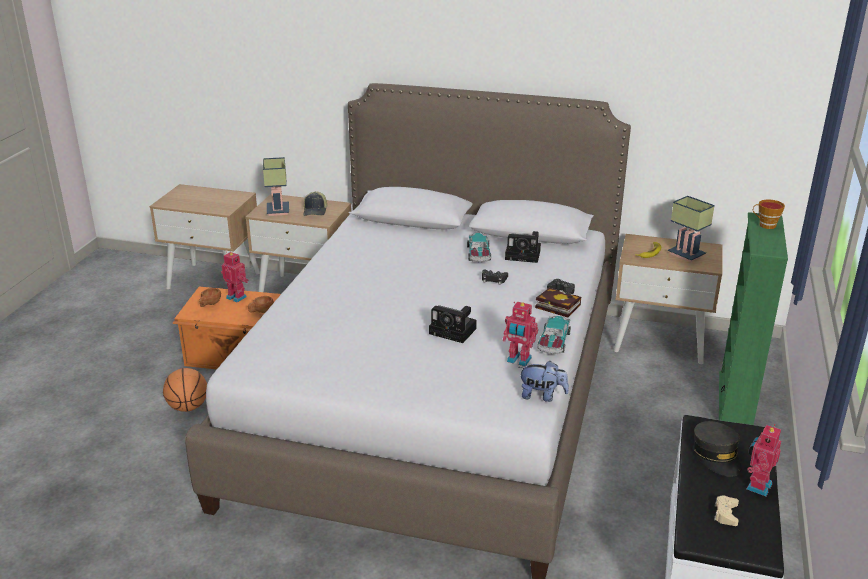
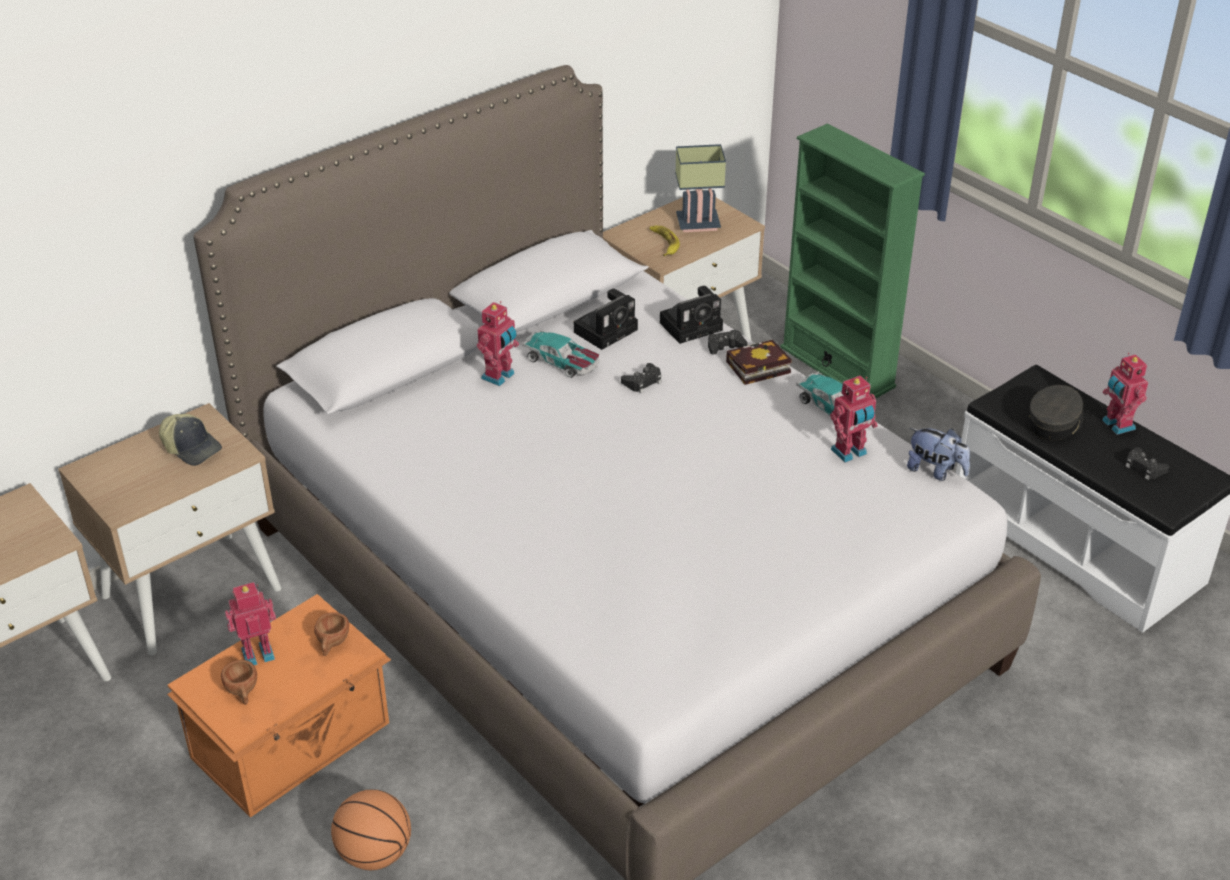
camera: 55 degrees left, 10 degrees up
table lamp [263,157,289,216] -> none
camera [429,305,477,343] -> camera moved to [660,286,723,344]
plush toy [519,361,569,402] -> plush toy turned 75 degrees clockwise [907,428,970,481]
grey cap [694,421,742,477] -> grey cap turned 75 degrees counterclockwise [1029,385,1083,440]
beige game controller [714,495,739,526] -> black game controller [1126,447,1169,480]
cup [753,199,785,229] -> none
none -> toy robot [477,301,519,386]

